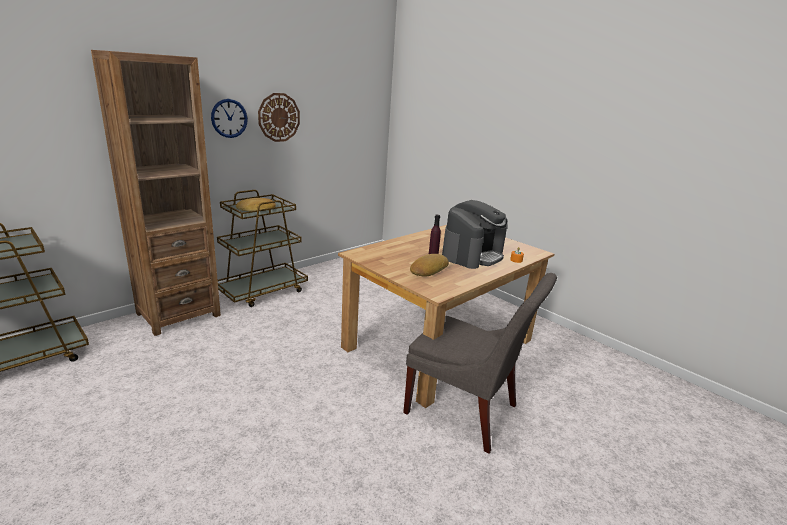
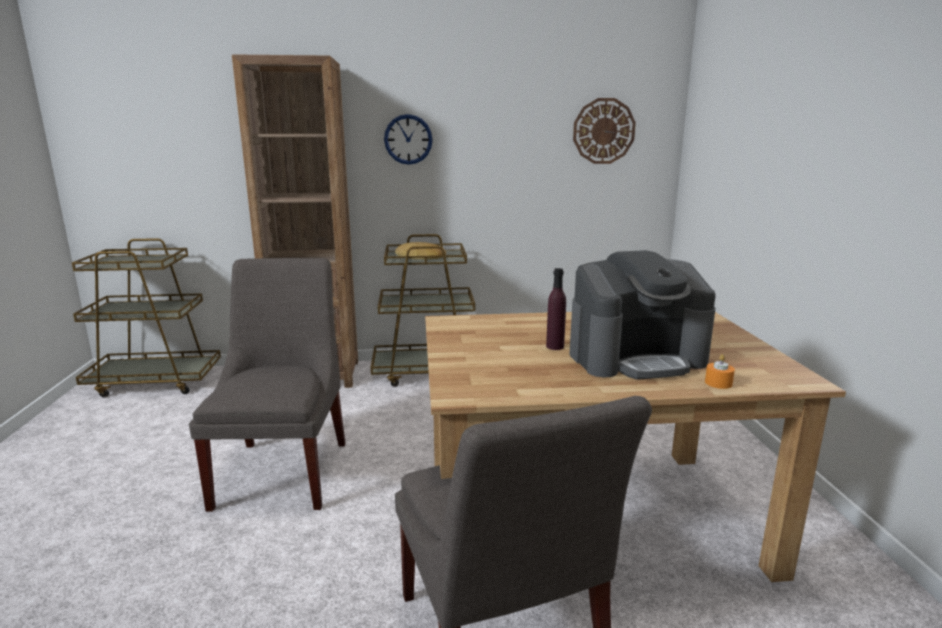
camera: 40 degrees right, 5 degrees down
wall clock [258,93,300,142] -> wall clock moved to [573,98,636,164]
bread [410,254,449,276] -> none
none -> grey chair [189,258,346,512]

